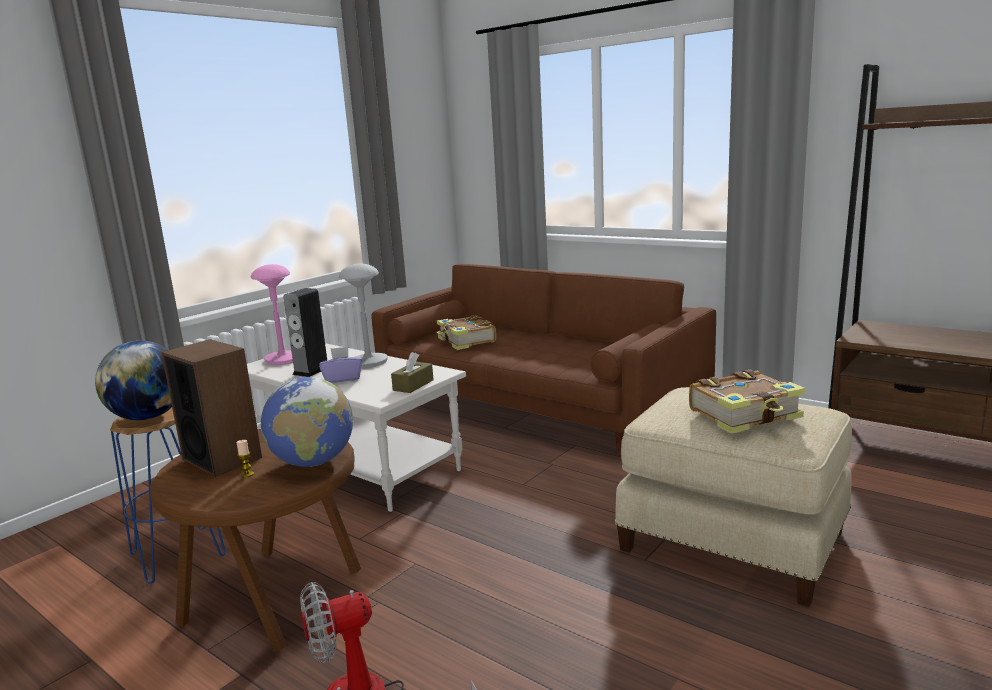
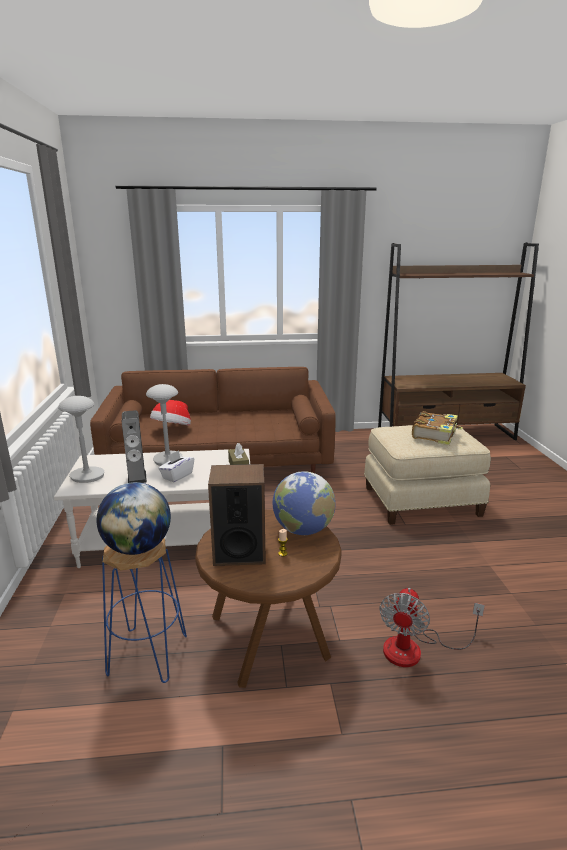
camera: 45 degrees left, 5 degrees up
pink table lamp [251,264,293,365] -> grey table lamp [58,396,104,483]
purple tissue box [319,347,362,383] -> white tissue box [158,450,194,482]
book [437,315,496,350] -> hat [150,400,191,426]

